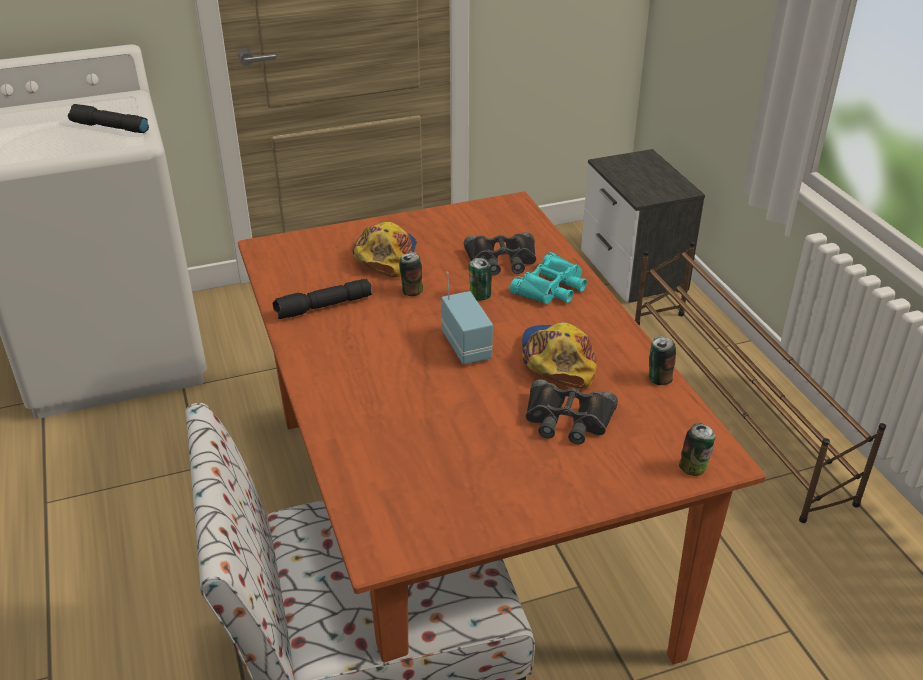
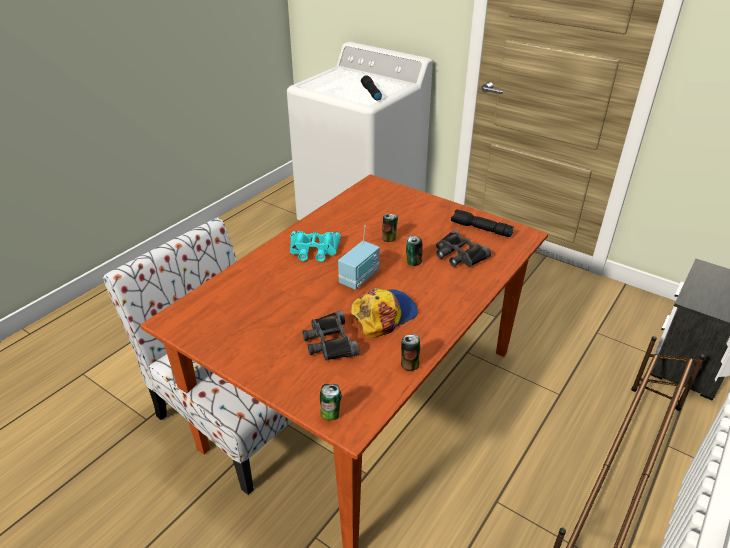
camera: 55 degrees right, 0 degrees up
black flashlight [273,279,372,319] -> black flashlight moved to [451,209,514,237]
cap [352,222,417,278] -> none
turquoise binoculars [510,252,587,304] -> turquoise binoculars moved to [290,231,341,262]

